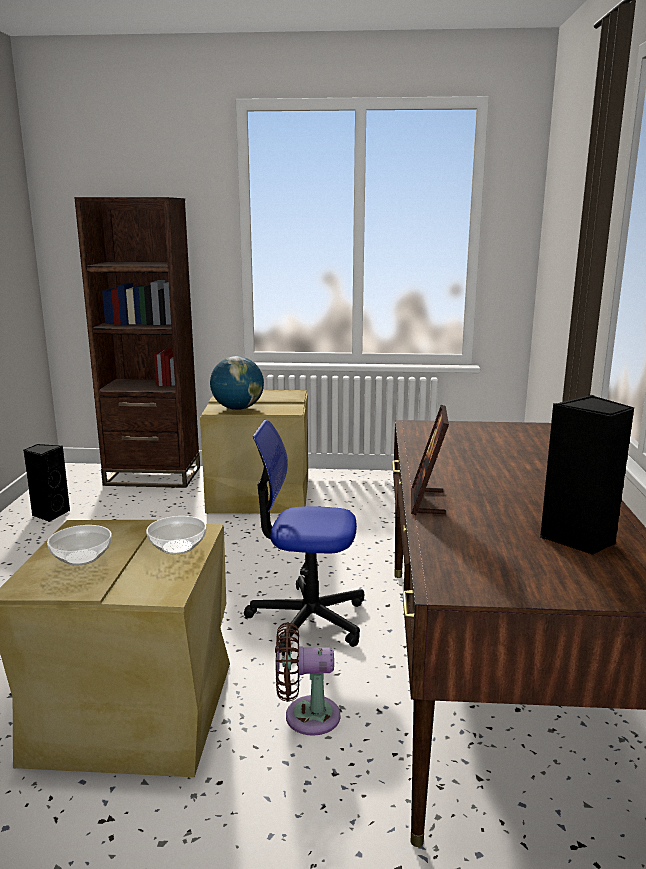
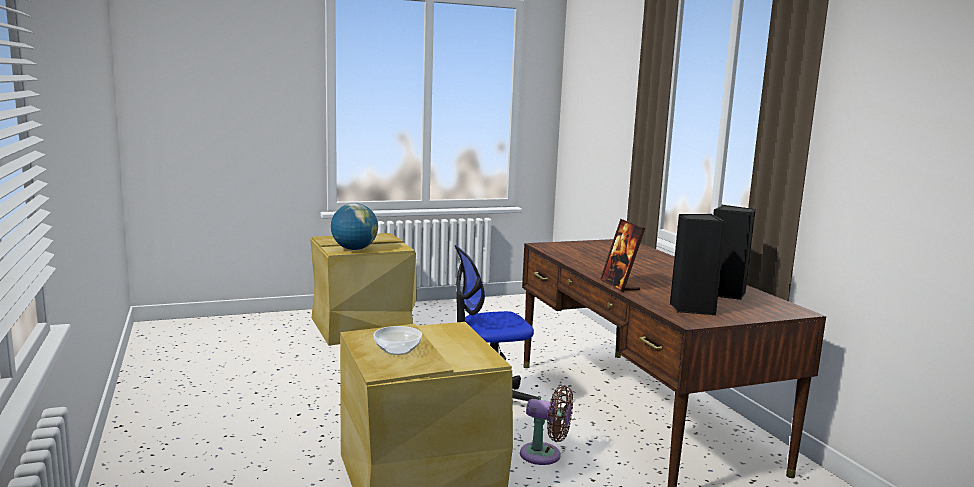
camera: 25 degrees left, 5 degrees down
black speaker [24,444,70,522] -> black speaker moved to [670,214,726,315]
brown bookcase [74,197,200,488] -> none
bowl [146,516,206,554] -> none
brown fan [276,622,340,736] -> brown fan turned 135 degrees counterclockwise [520,385,573,465]

